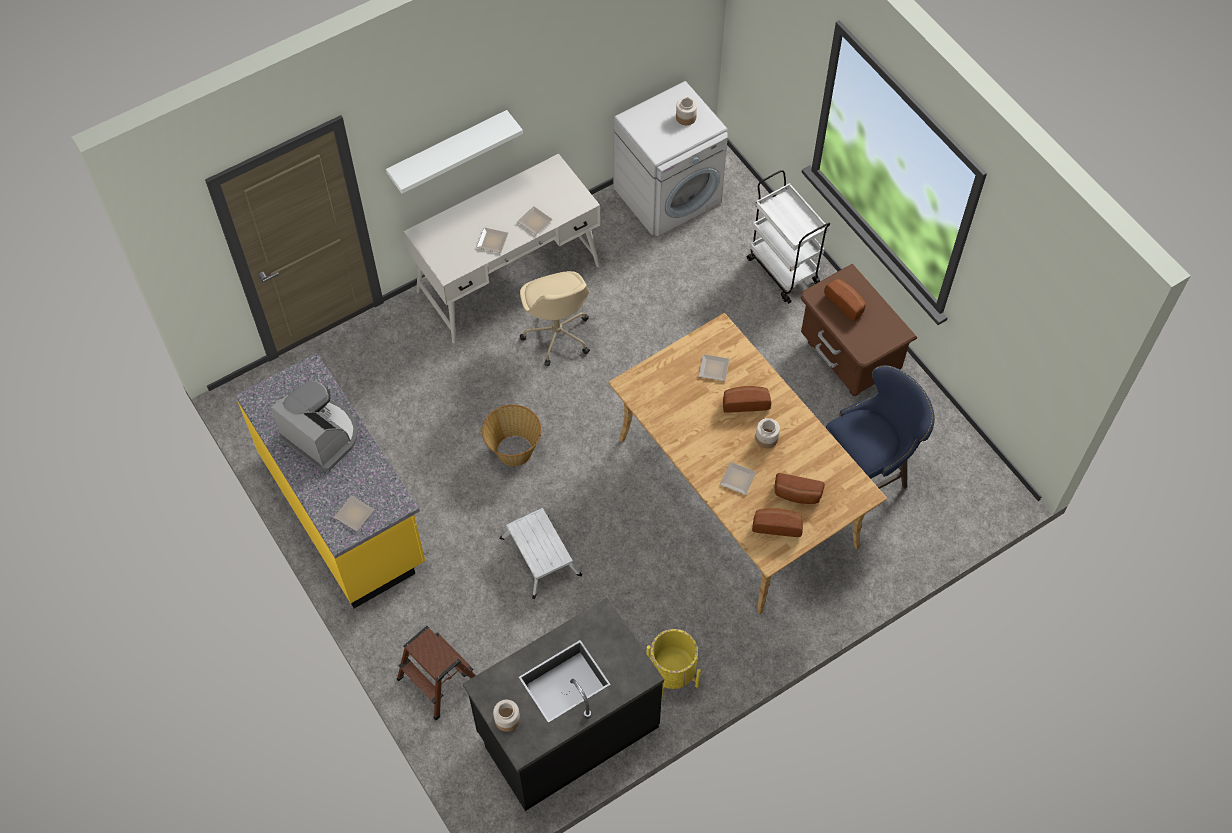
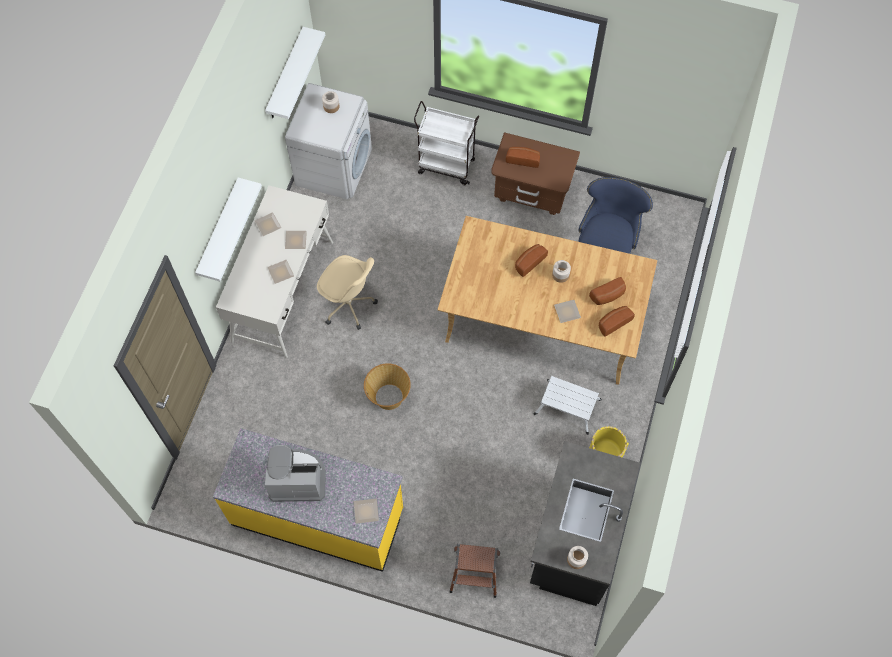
camera: 40 degrees left, 5 degrees up
white step ladder [500,508,582,599] -> white step ladder moved to [533,376,602,435]
plate [698,354,730,381] -> plate moved to [255,212,281,236]
none -> white shelf [265,27,325,119]

